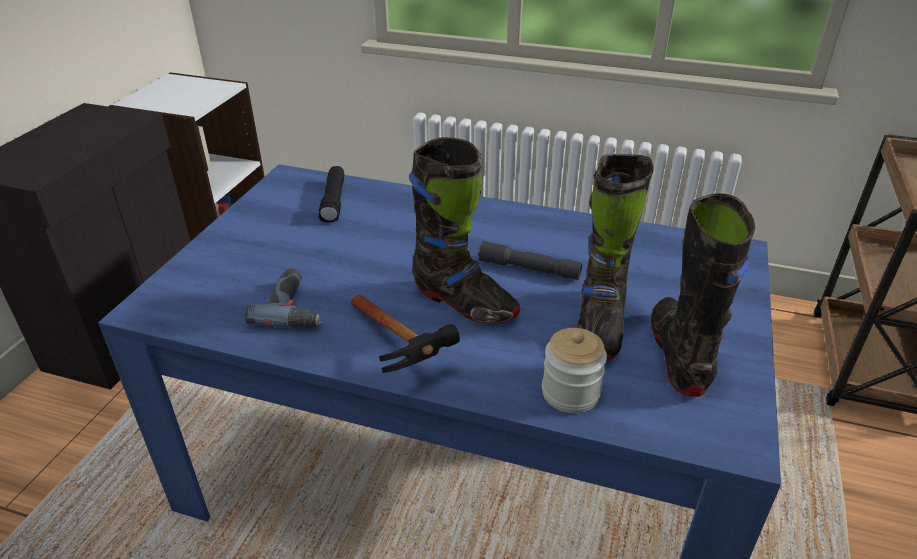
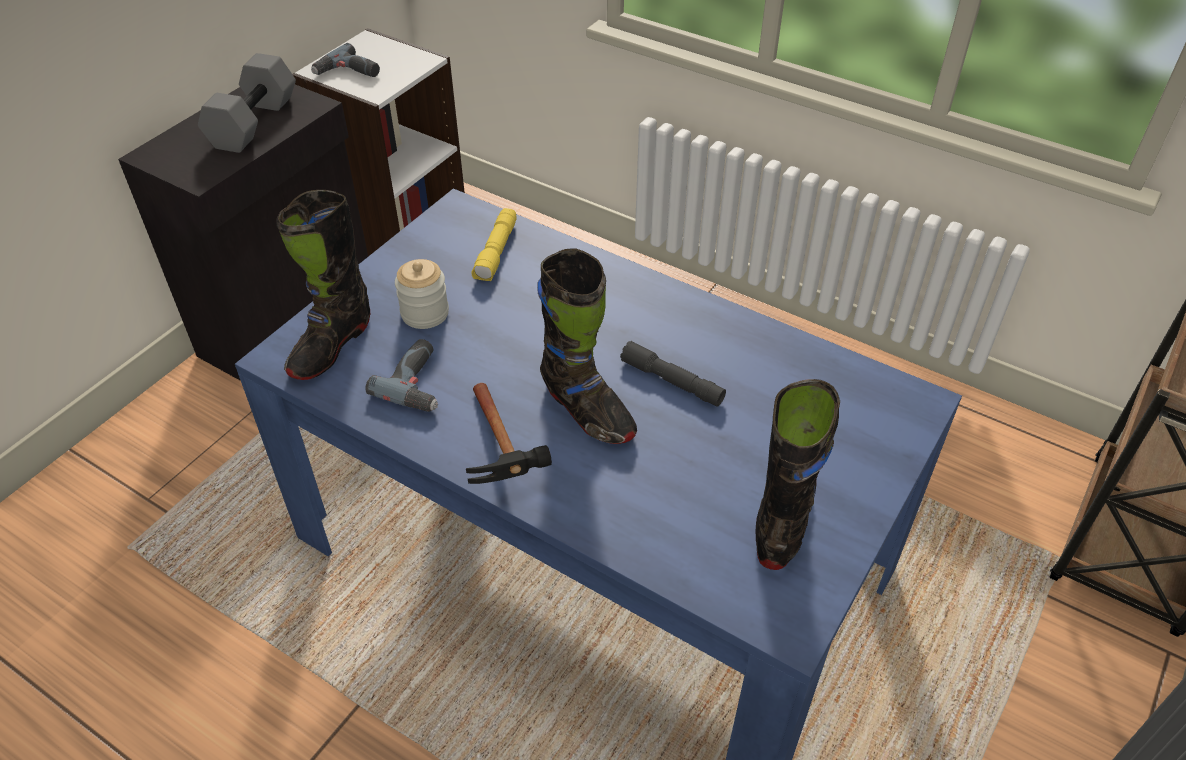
camera: 15 degrees right, 10 degrees up
black flashlight [318,166,344,222] -> yellow flashlight [471,208,517,281]
jar [542,328,607,413] -> jar moved to [395,259,449,329]
black boot [577,154,654,360] -> black boot moved to [276,190,370,380]
none -> grey dumbbell [198,53,296,153]
none -> power drill [311,43,380,77]

